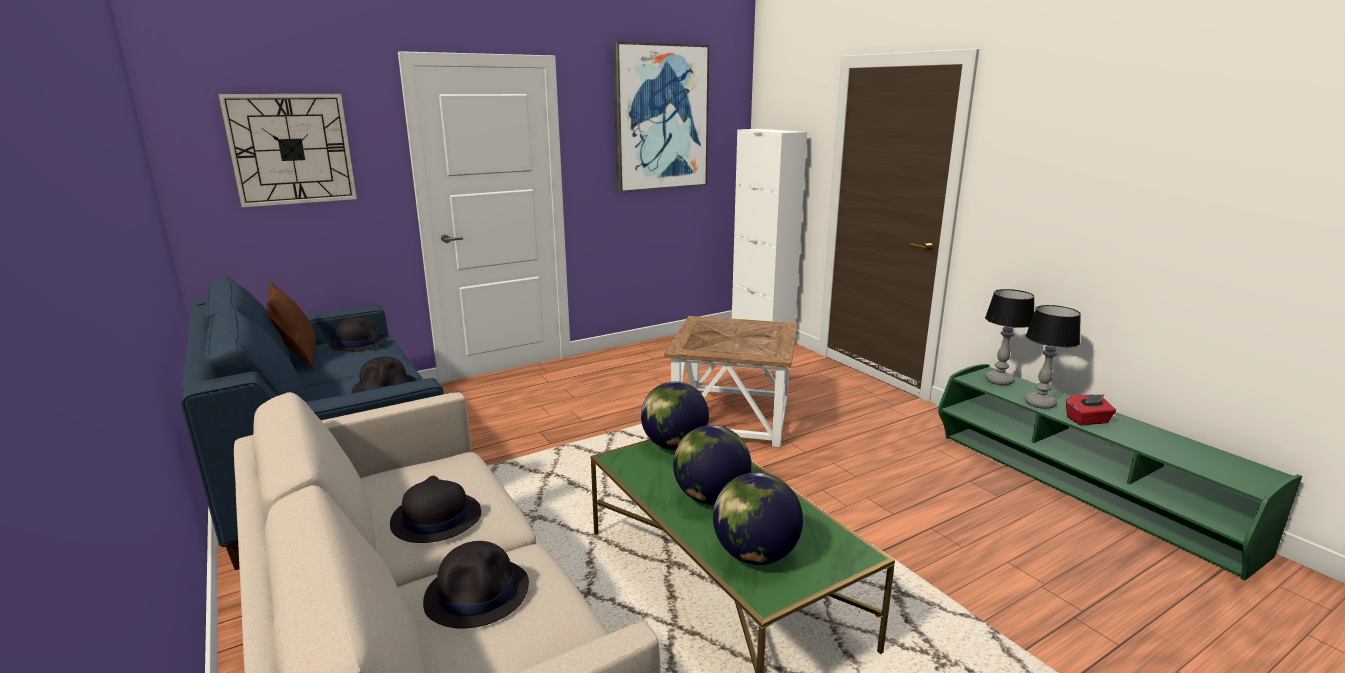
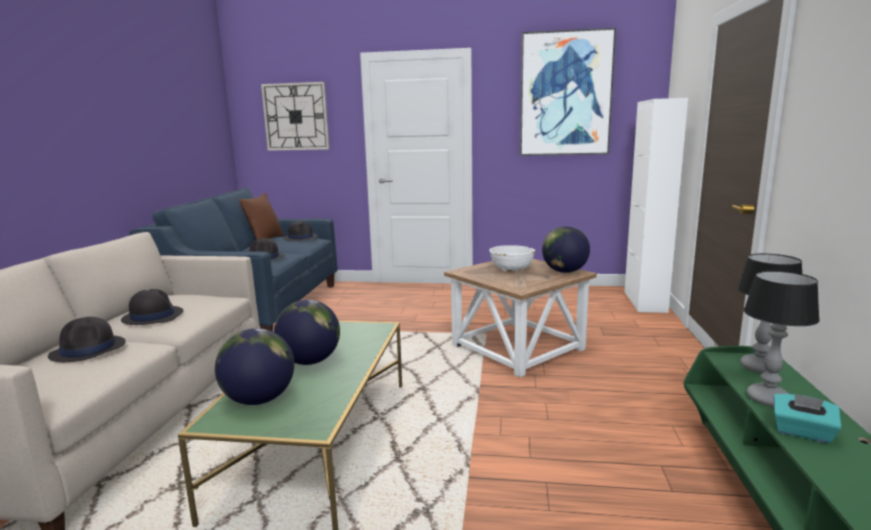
camera: 40 degrees right, 5 degrees down
globe [641,381,709,450] -> globe moved to [542,226,590,273]
red tissue box [1066,394,1116,425] -> turquoise tissue box [773,393,842,444]
none -> white bowl [489,245,535,272]

